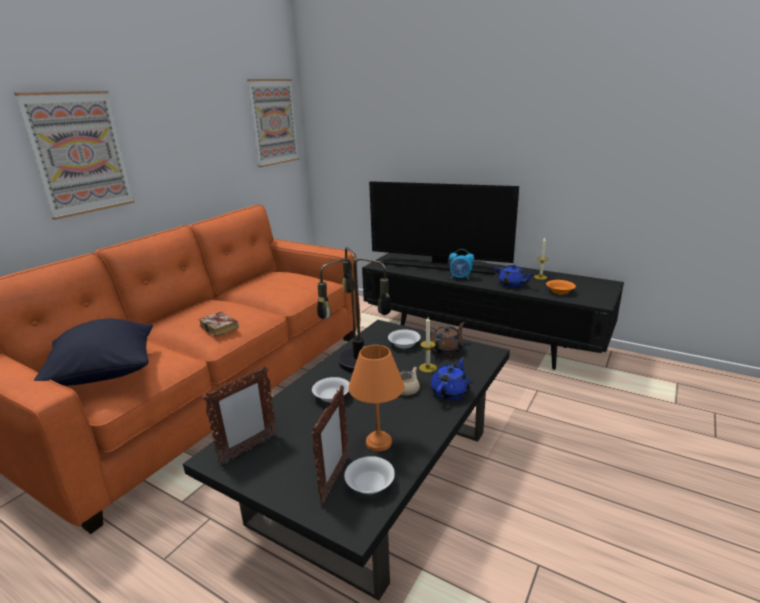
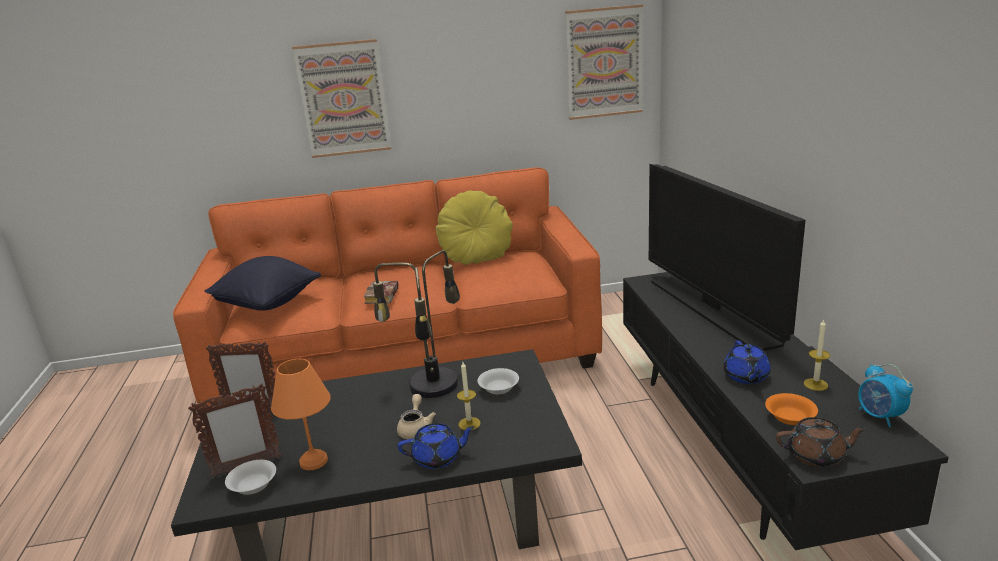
camera: 50 degrees right, 0 degrees up
white bowl [312,377,349,402] -> none
brown teapot [430,322,465,356] -> brown teapot moved to [776,417,867,468]
alarm clock [449,249,474,280] -> alarm clock moved to [858,364,913,427]
none -> yellow pillow [436,191,513,265]

